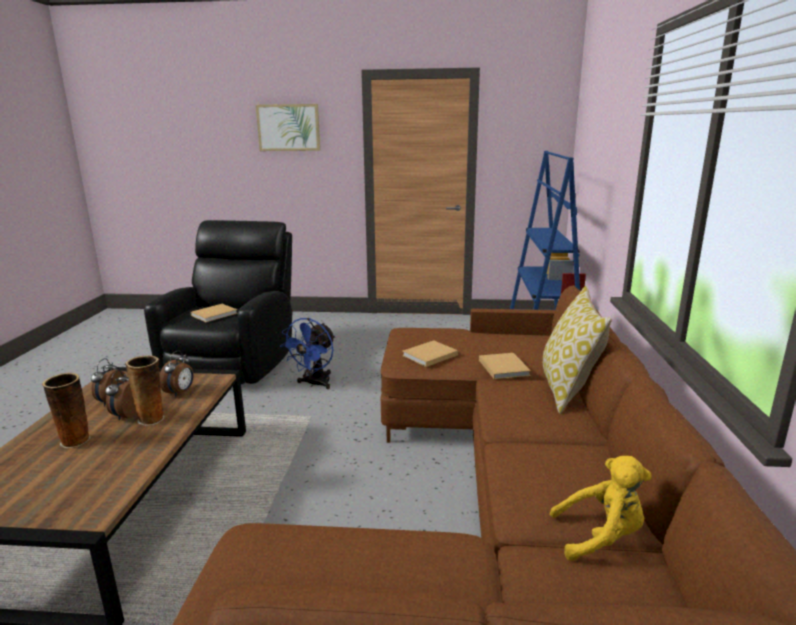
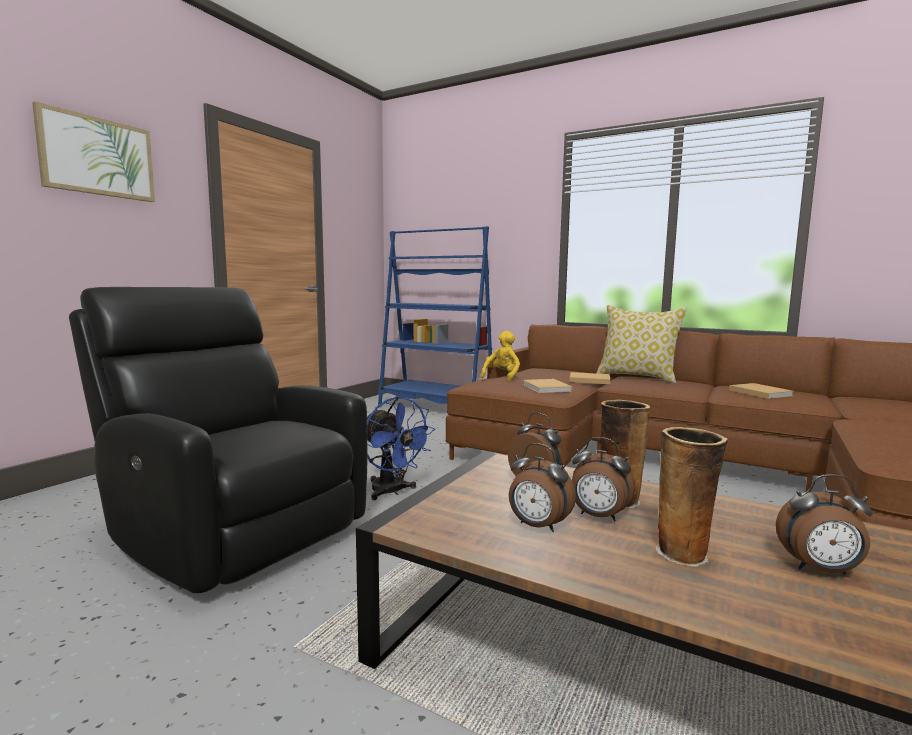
camera: 65 degrees left, 10 degrees down
beige book [191,304,238,322] -> beige book moved to [729,383,793,399]
yellow plush toy [549,456,652,561] -> yellow plush toy moved to [480,331,520,382]
none -> alarm clock [776,474,872,574]

